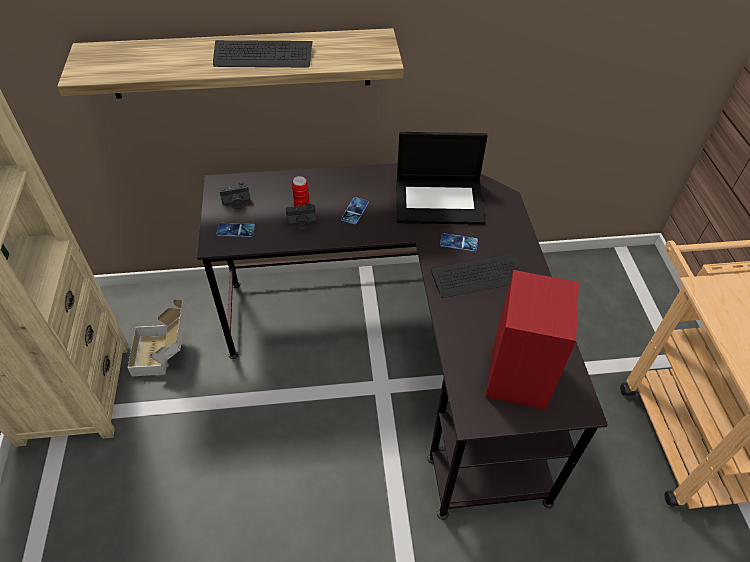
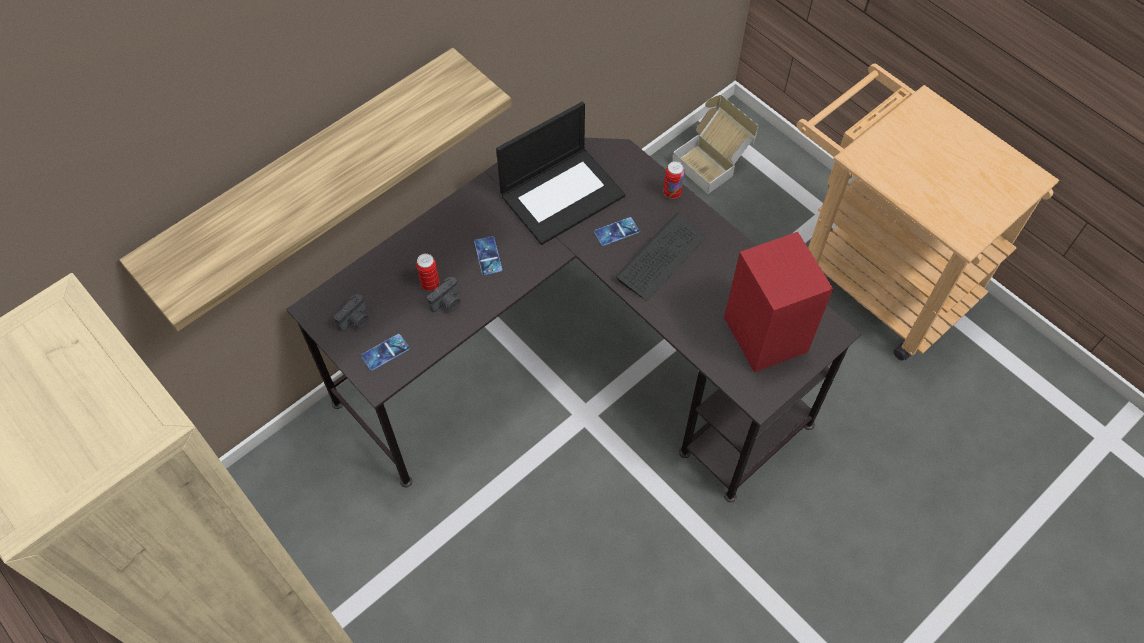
camera: 35 degrees left, 10 degrees up
cardboard box [127,299,186,376] -> cardboard box moved to [672,95,758,194]
keyboard [213,40,312,67] -> none
none -> can [663,161,684,199]

